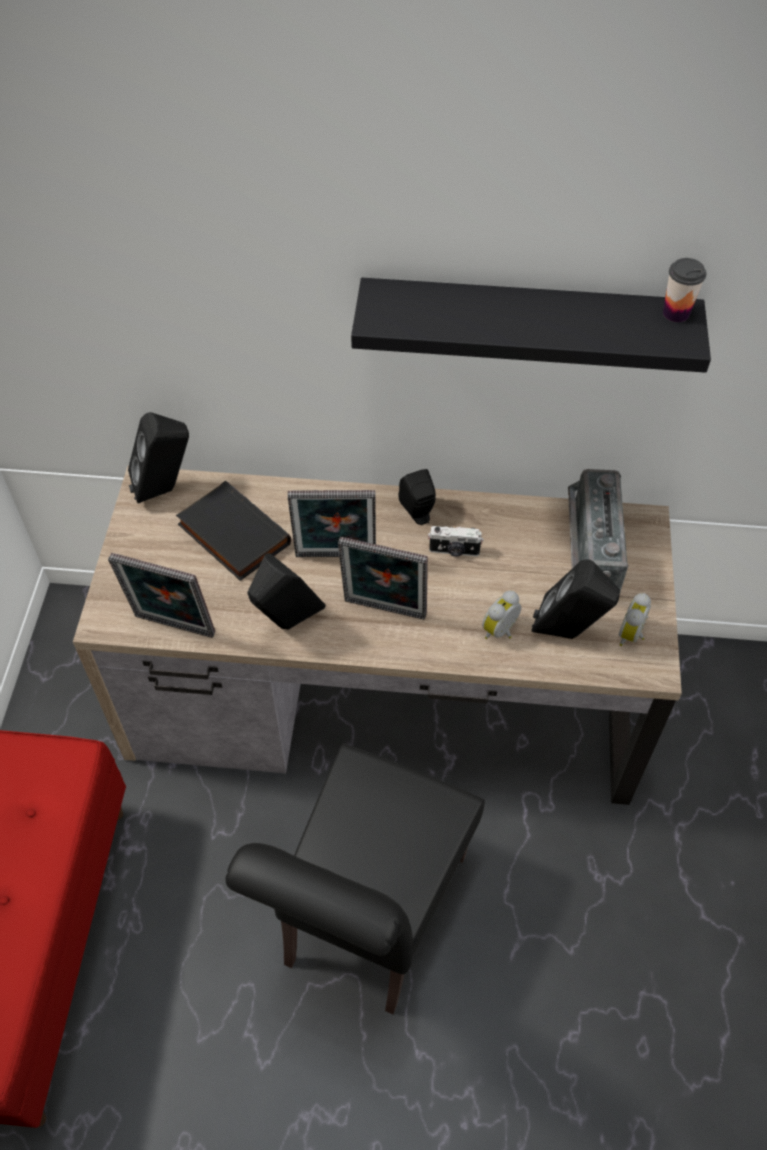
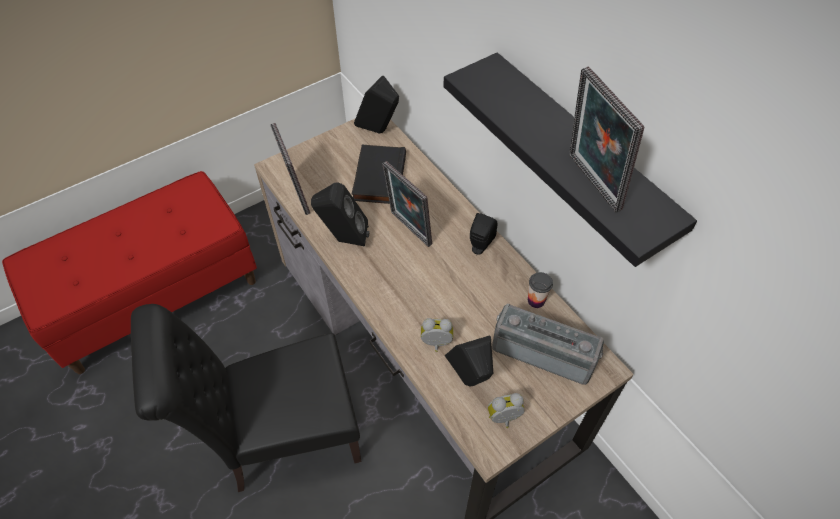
camera: 50 degrees right, 0 degrees up
picture frame [338,537,428,620] -> picture frame moved to [569,66,644,212]
camera [428,526,483,557] -> none
radio [568,469,628,592] -> radio turned 60 degrees clockwise [492,304,604,385]
cup [663,258,706,322] -> cup moved to [528,272,553,308]

